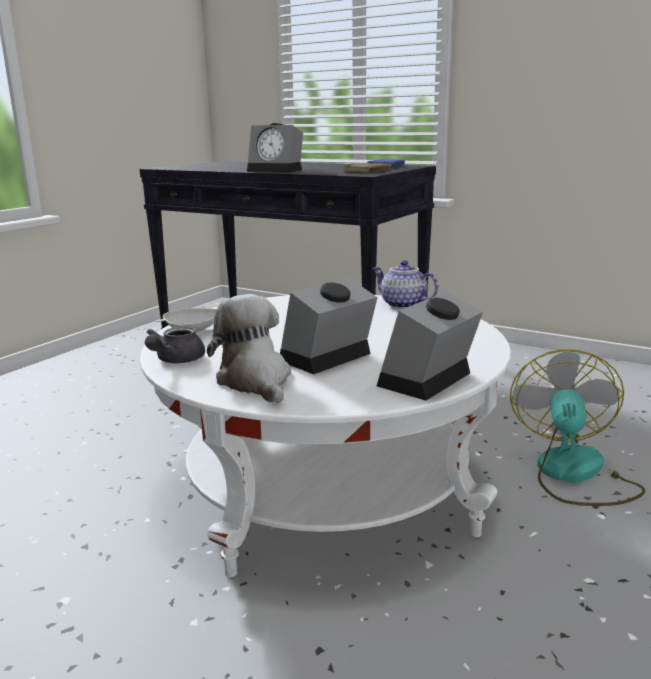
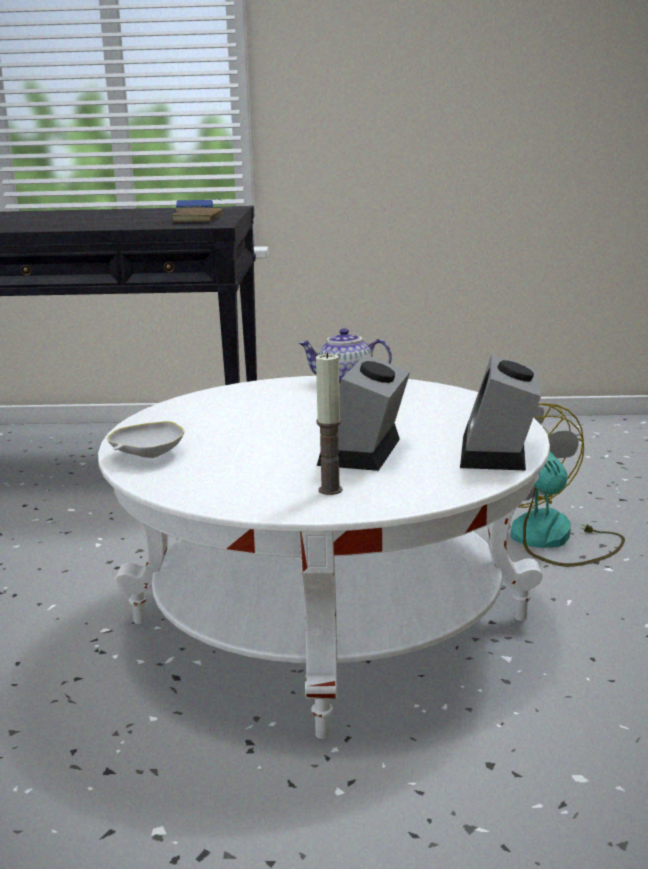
camera: 30 degrees left, 0 degrees up
grey teapot [145,326,205,363] -> none
plush toy [207,294,291,403] -> candle [316,352,343,495]
alarm clock [247,123,303,173] -> none

